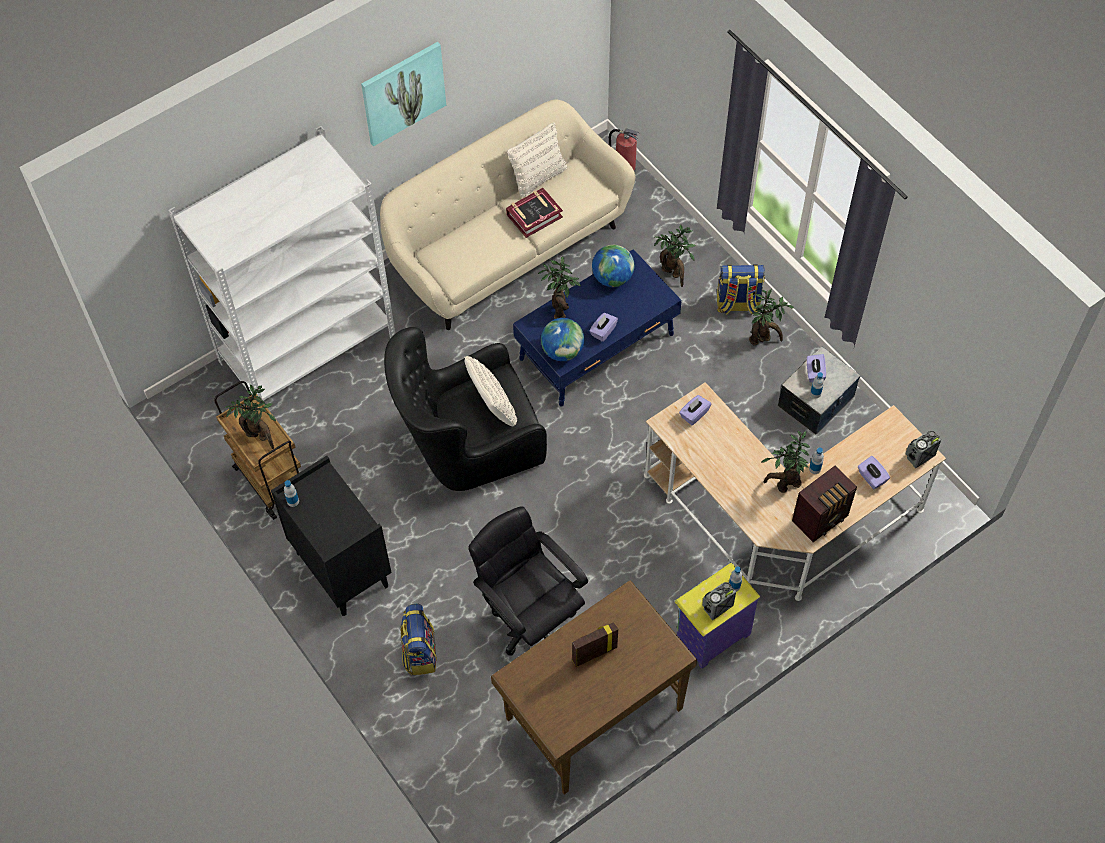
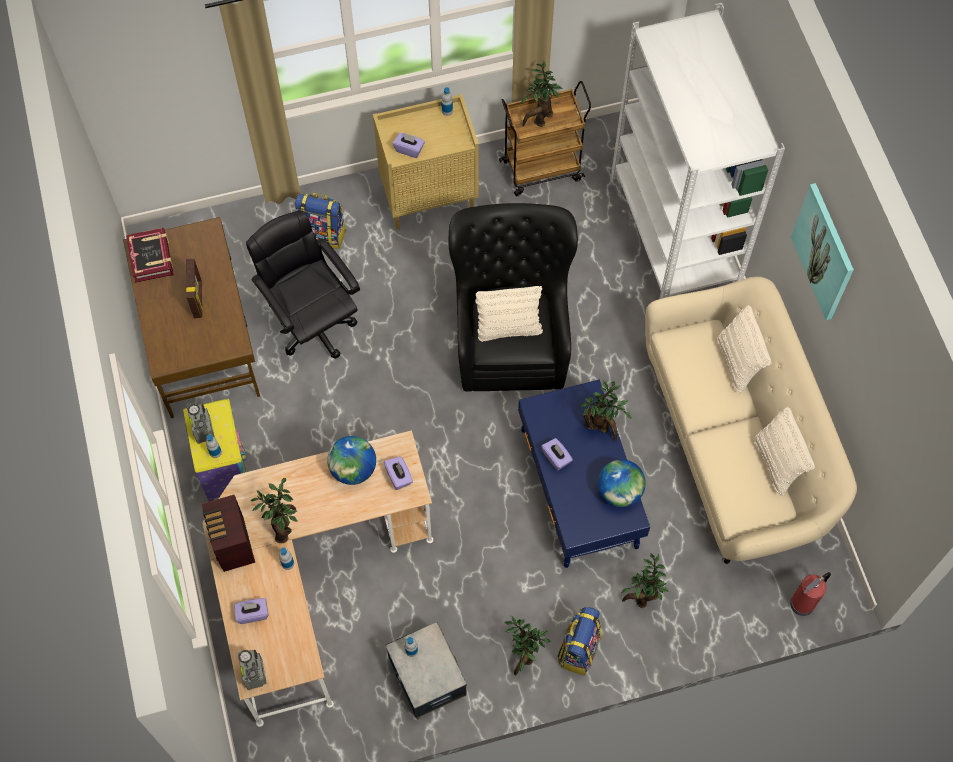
camera: 110 degrees right, 5 degrees up
black cabinet [271,456,392,616] -> beige cabinet [373,94,479,230]
black office chair [468,506,588,656] -> black office chair turned 105 degrees counterclockwise [246,211,360,359]
book [506,188,563,238] -> book moved to [126,228,173,283]
globe [541,318,584,361] -> globe moved to [327,436,376,485]
purple tissue box [807,354,826,382] -> purple tissue box moved to [393,133,425,158]
none -> beige pillow [717,305,771,393]

